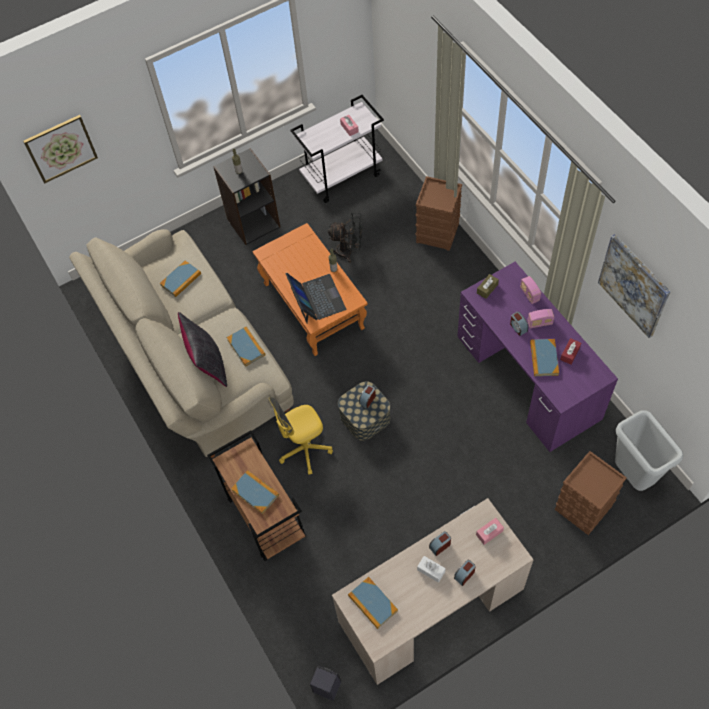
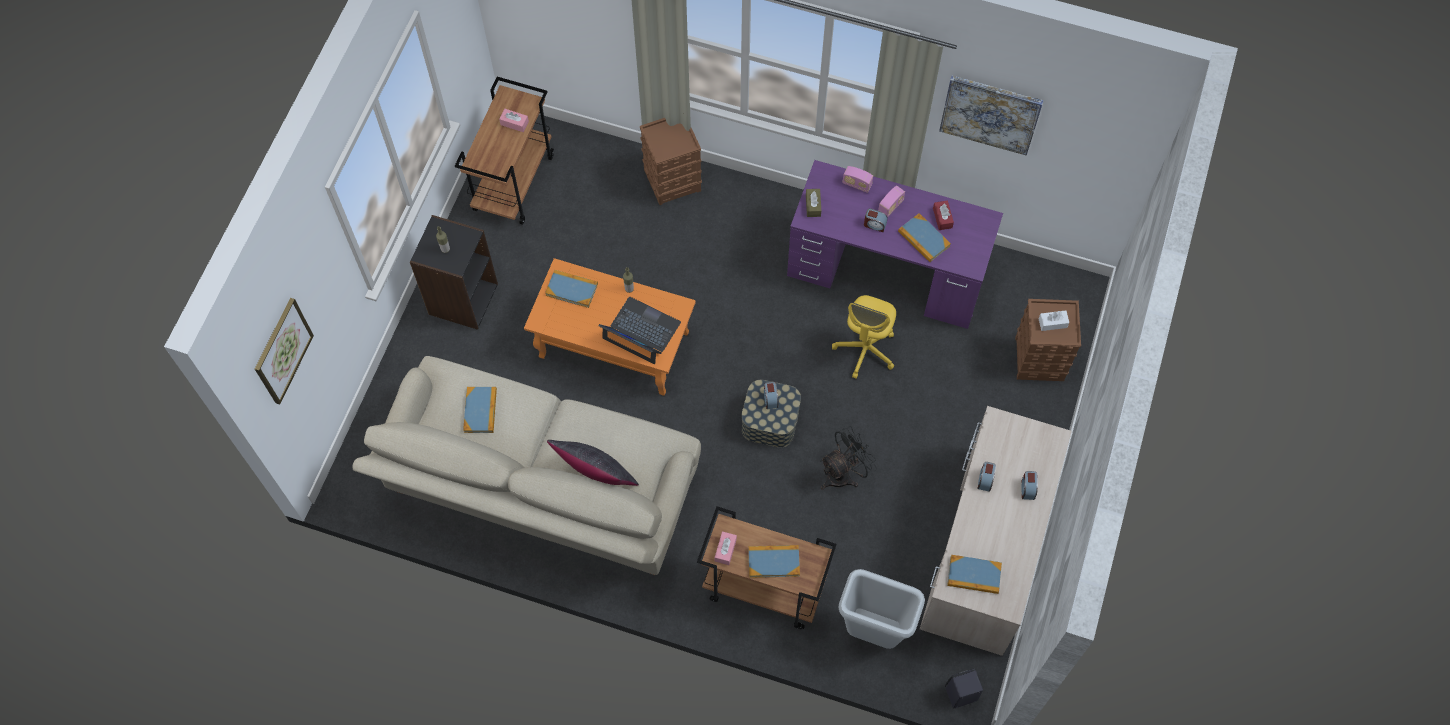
camera: 45 degrees left, 5 degrees up
book [226,327,265,367] -> book moved to [545,270,598,308]
yellow office chair [269,397,333,475] -> yellow office chair moved to [832,295,896,379]
white cart [290,95,384,203] -> brown cart [455,77,554,225]
black fan [328,213,362,263] -> black fan moved to [820,426,877,490]
white tissue box [417,556,446,583] -> white tissue box moved to [1039,311,1069,331]
pink tissue box [476,518,504,545] -> pink tissue box moved to [715,531,737,565]
grey trash can [615,410,683,491] -> grey trash can moved to [838,569,925,649]

